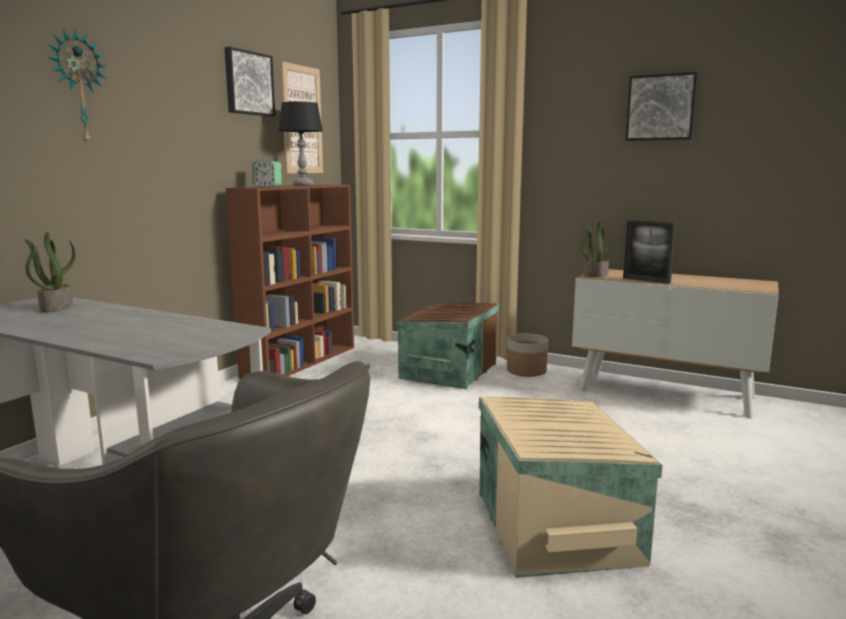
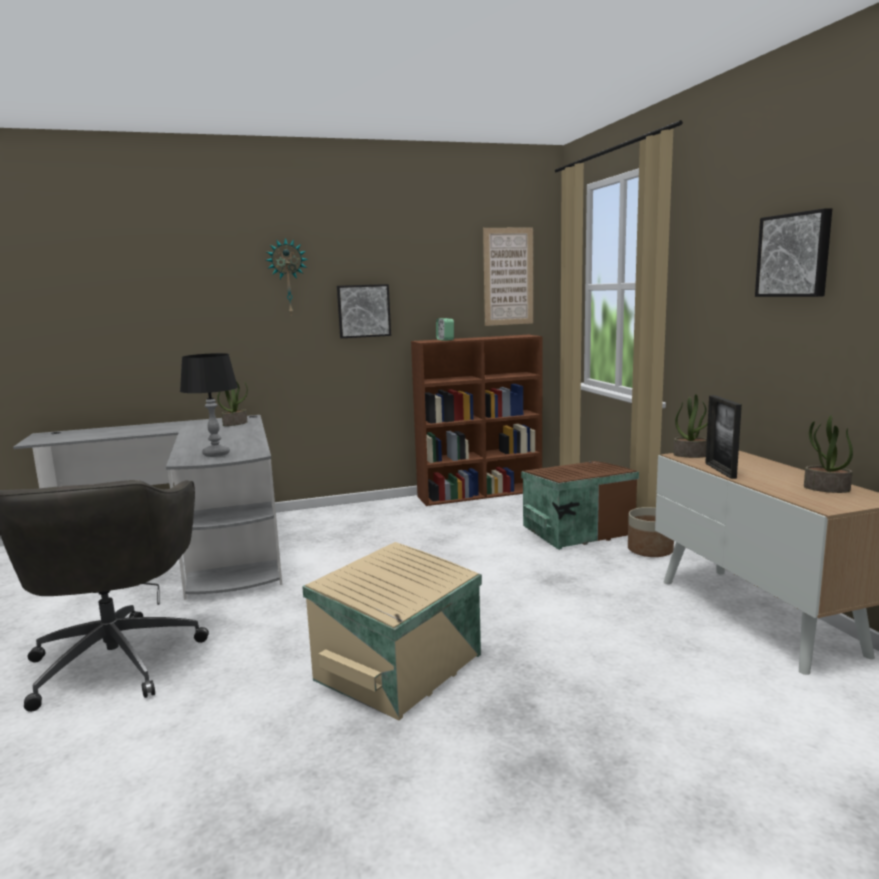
camera: 45 degrees right, 0 degrees up
picture [224,47,275,117] -> picture moved to [337,284,391,338]
black table lamp [278,101,323,186] -> black table lamp moved to [180,353,238,457]
none -> potted plant [804,415,853,493]

